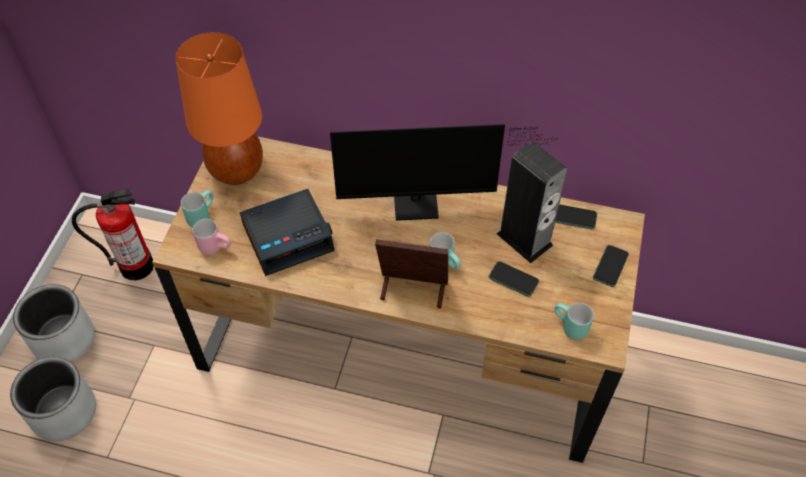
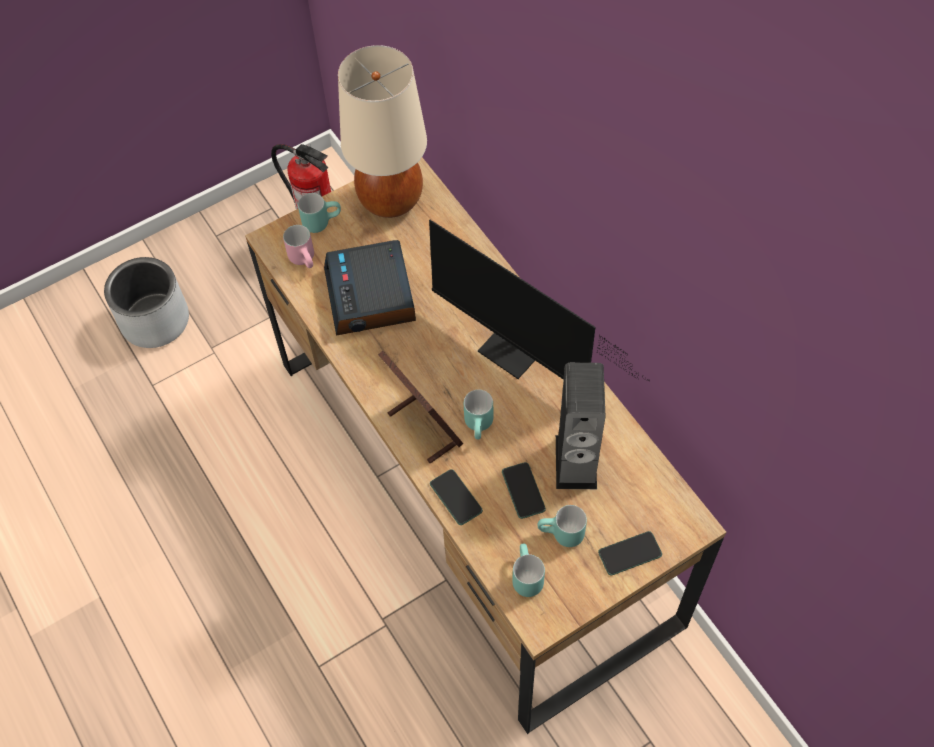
camera: 45 degrees right, 5 degrees up
grey planter [13,284,94,362] -> none
orange table lamp [175,32,263,185] -> beige table lamp [338,45,427,218]
alarm clock [240,189,335,276] -> alarm clock turned 60 degrees clockwise [324,240,416,336]
phone [555,204,597,229] -> phone moved to [430,469,483,525]
none -> turquoise mug [538,505,587,547]

